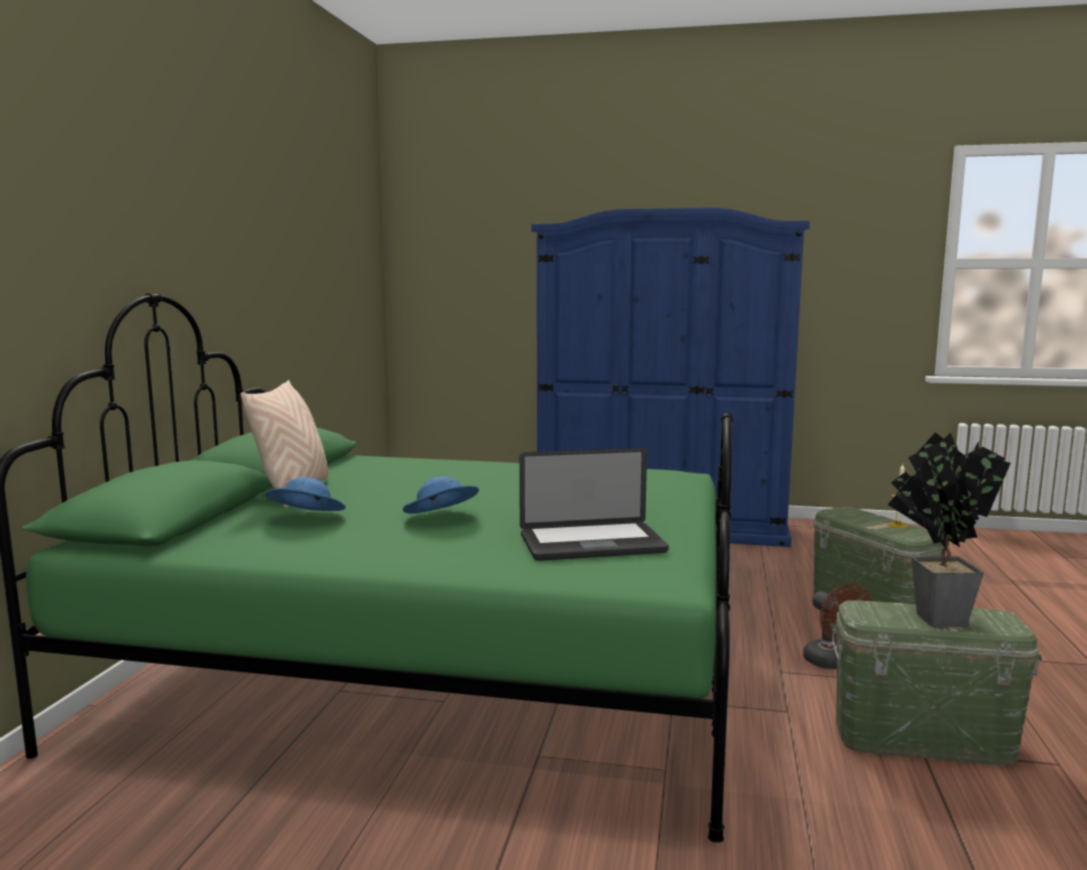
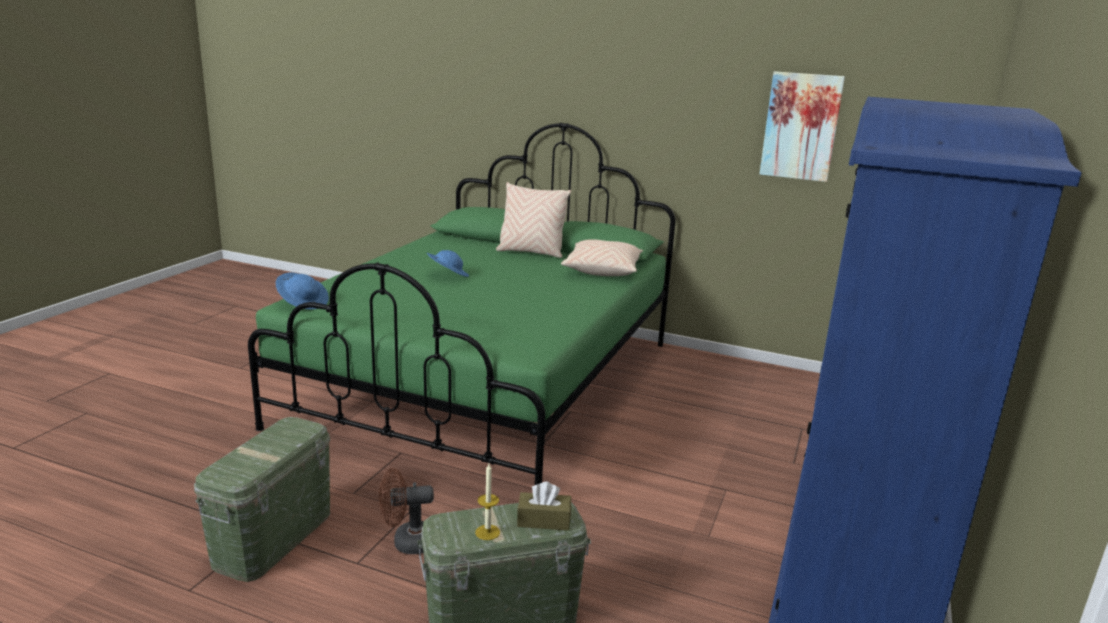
camera: 100 degrees right, 10 degrees up
blue hat [265,477,346,511] -> blue hat moved to [276,272,329,309]
laptop [519,448,669,561] -> none
potted plant [888,432,1011,627] -> none
none -> brown tissue box [517,482,571,531]
none -> beige pillow [561,239,643,276]
none -> picture [760,71,845,182]

